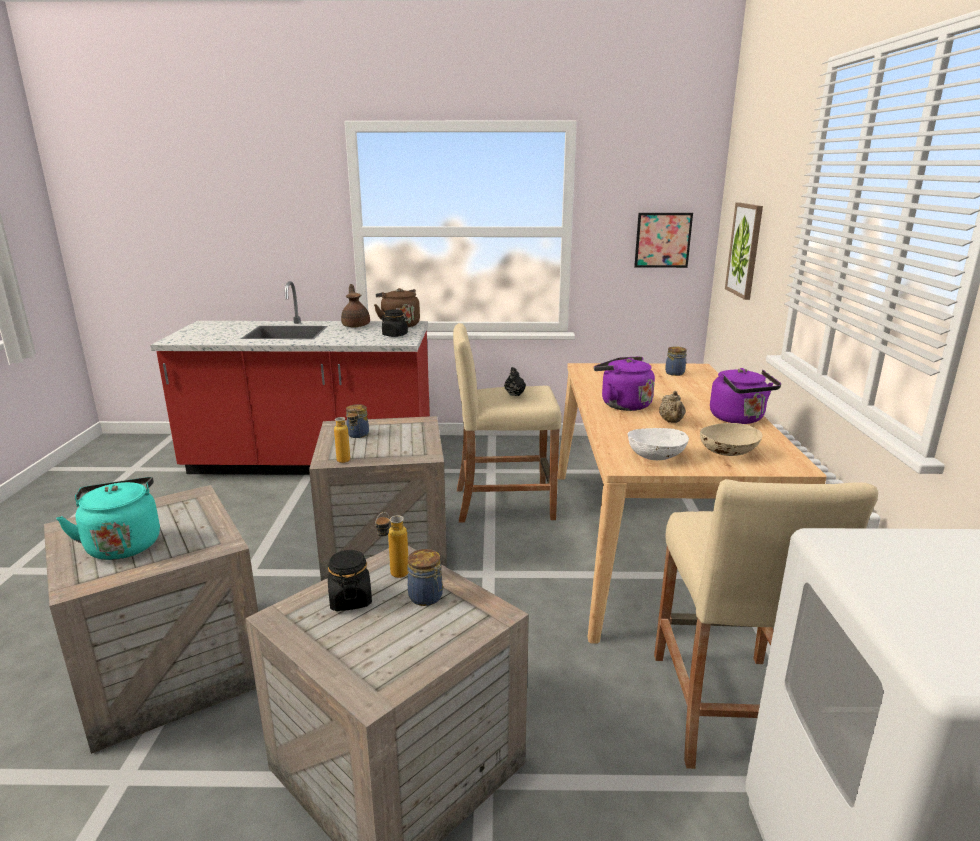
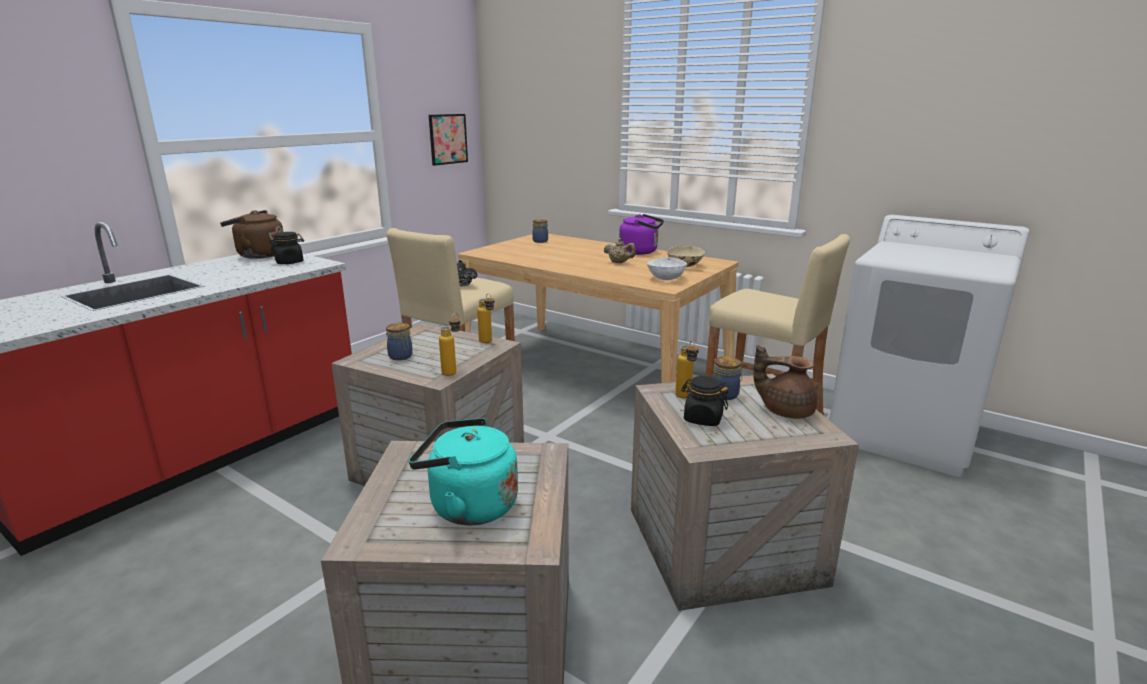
camera: 55 degrees left, 0 degrees up
brown teapot [341,284,370,327] -> brown teapot moved to [753,345,817,419]
purple kettle [594,356,655,411] -> none
picture [725,203,763,300] -> none
none -> bottle [477,293,494,343]

